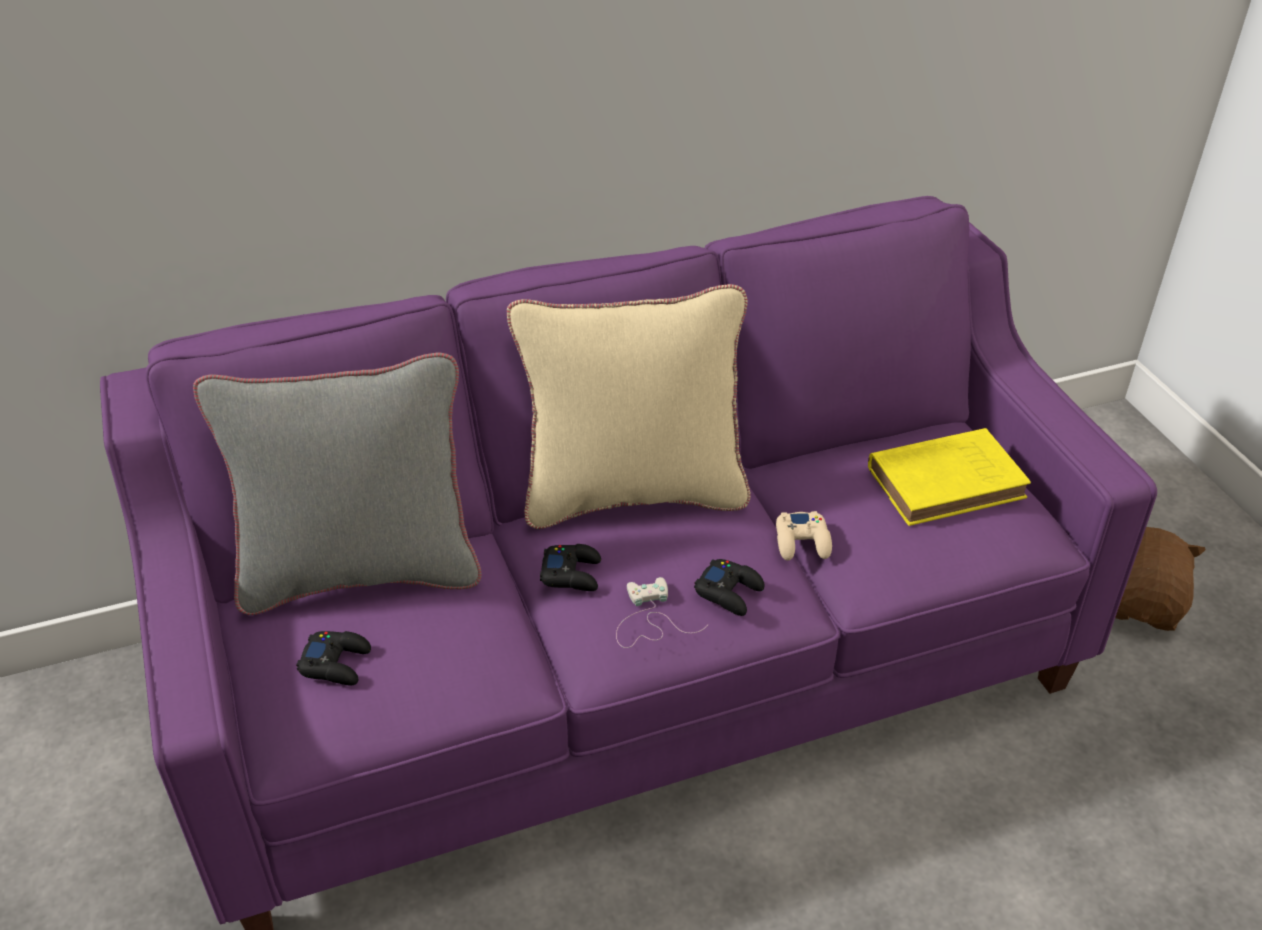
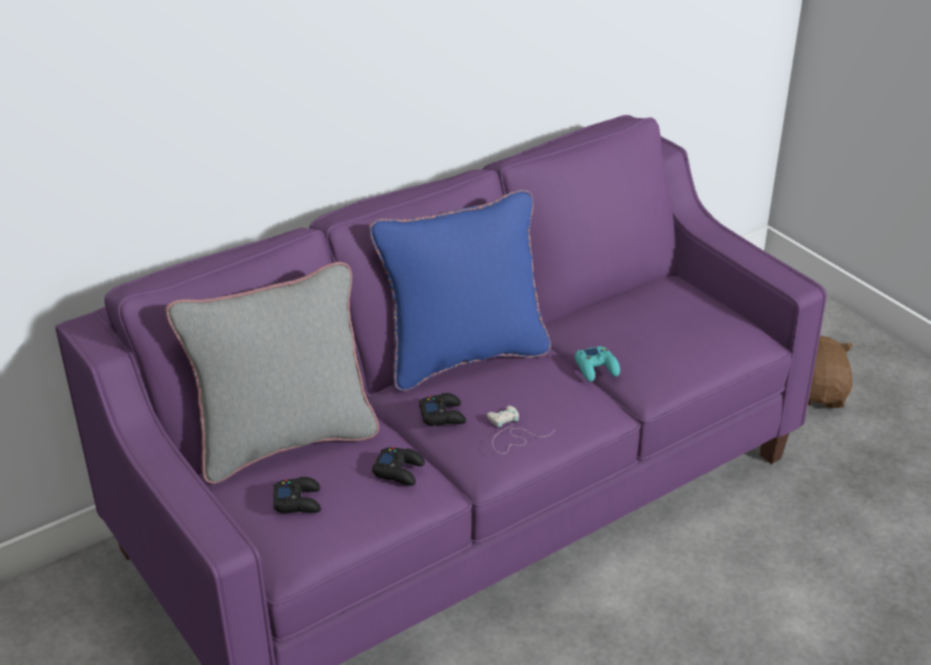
camera: 15 degrees left, 5 degrees down
beige pillow [507,284,751,529] -> blue pillow [368,189,551,391]
black game controller [694,559,765,616] -> black game controller moved to [372,447,425,486]
beige game controller [776,511,832,560] -> turquoise game controller [575,346,620,382]
yellow book [868,428,1031,526] -> none

